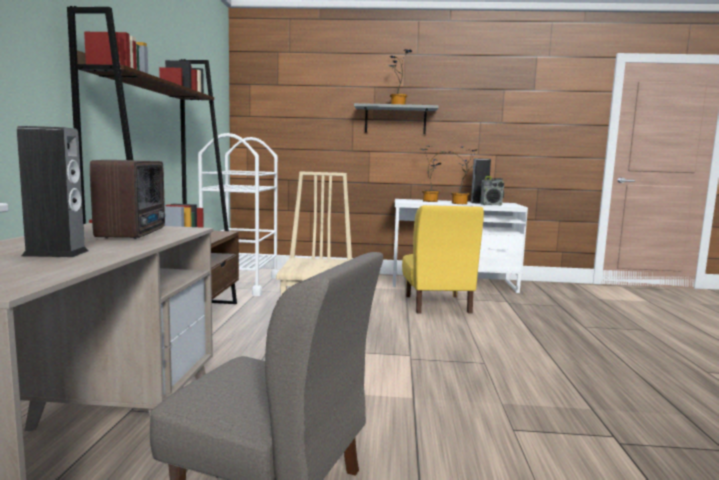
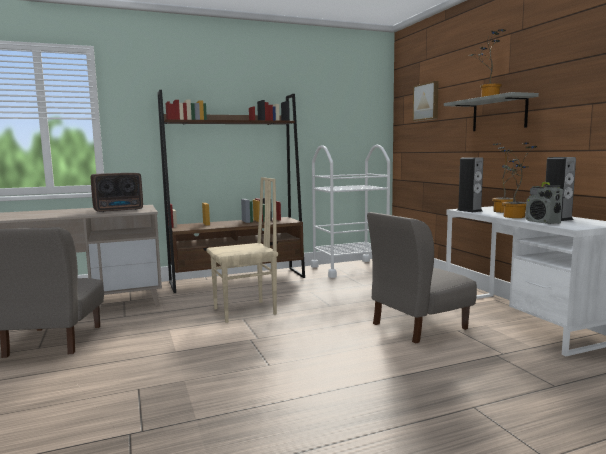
camera: 65 degrees right, 0 degrees up
speaker [17,126,88,257] -> speaker moved to [457,157,483,212]
yellow chair [402,205,484,313] -> grey chair [367,212,477,343]
none -> picture [413,81,439,121]

